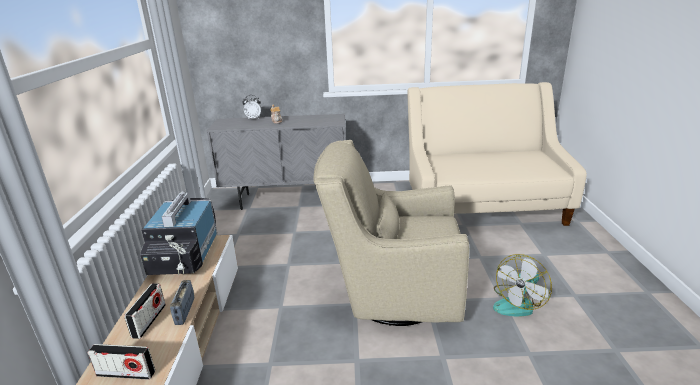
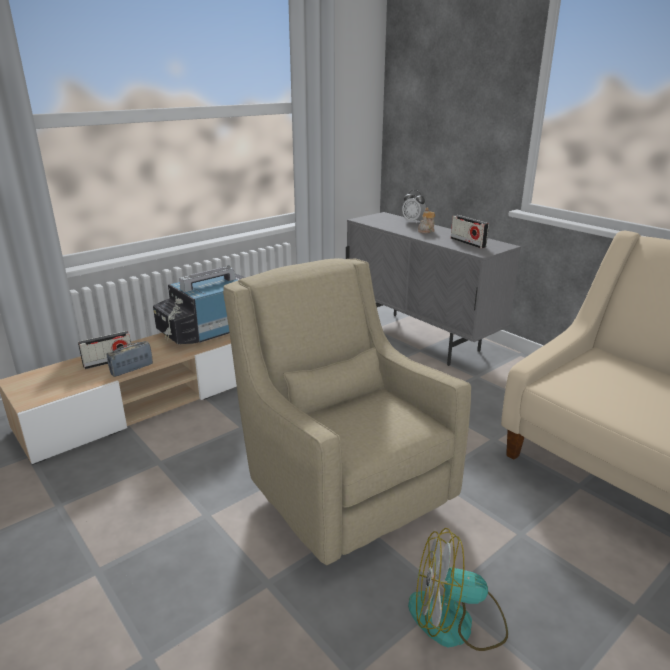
camera: 50 degrees right, 0 degrees up
radio [88,344,155,380] -> radio moved to [451,215,489,248]

